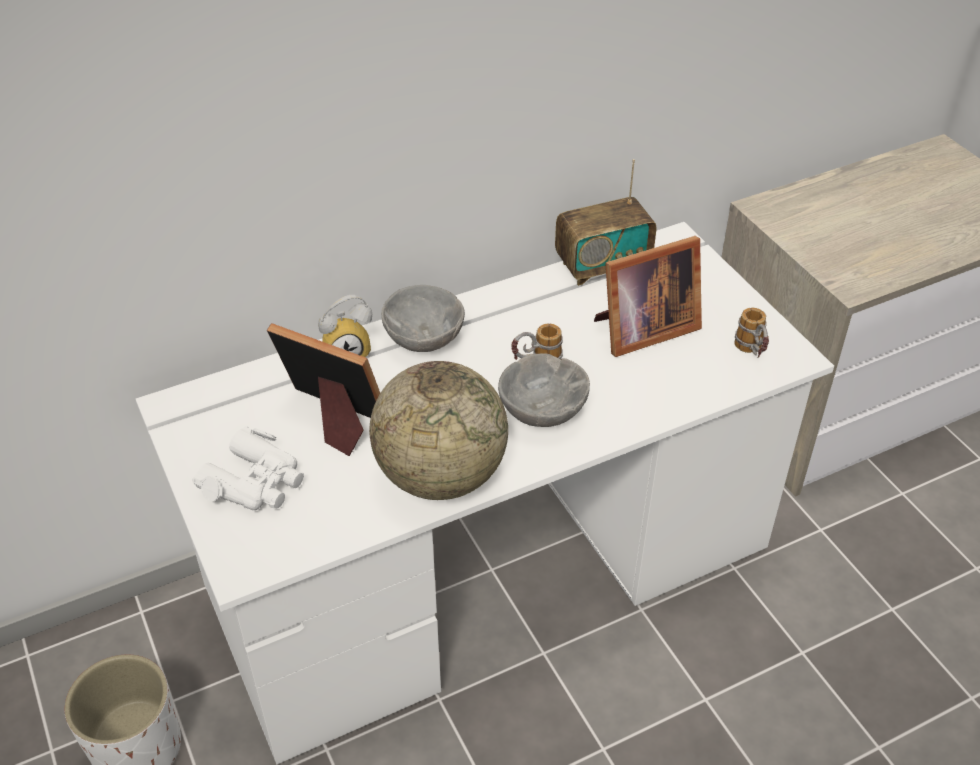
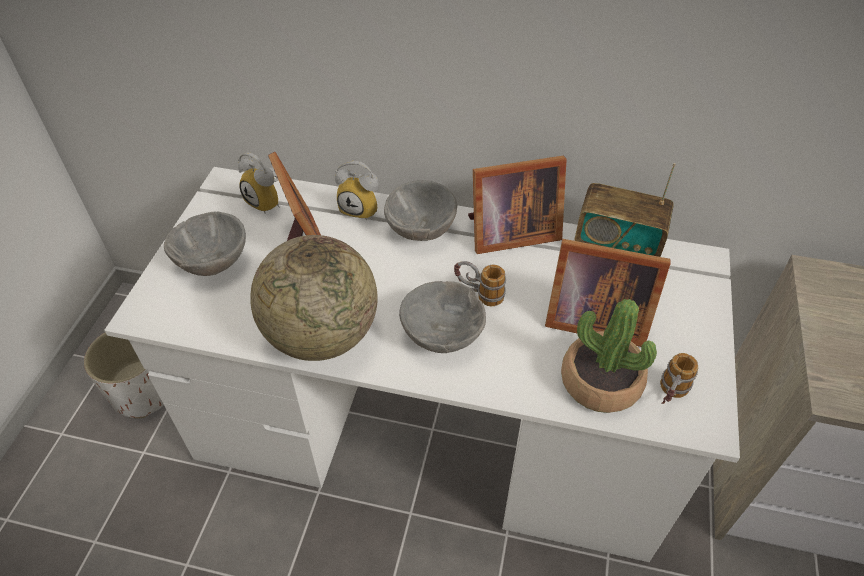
camera: 40 degrees right, 5 degrees up
white binoculars [192,426,304,510] -> grey bowl [164,211,246,276]
none -> alarm clock [238,152,280,213]
none -> picture frame [468,156,567,254]
none -> potted plant [561,299,657,413]

